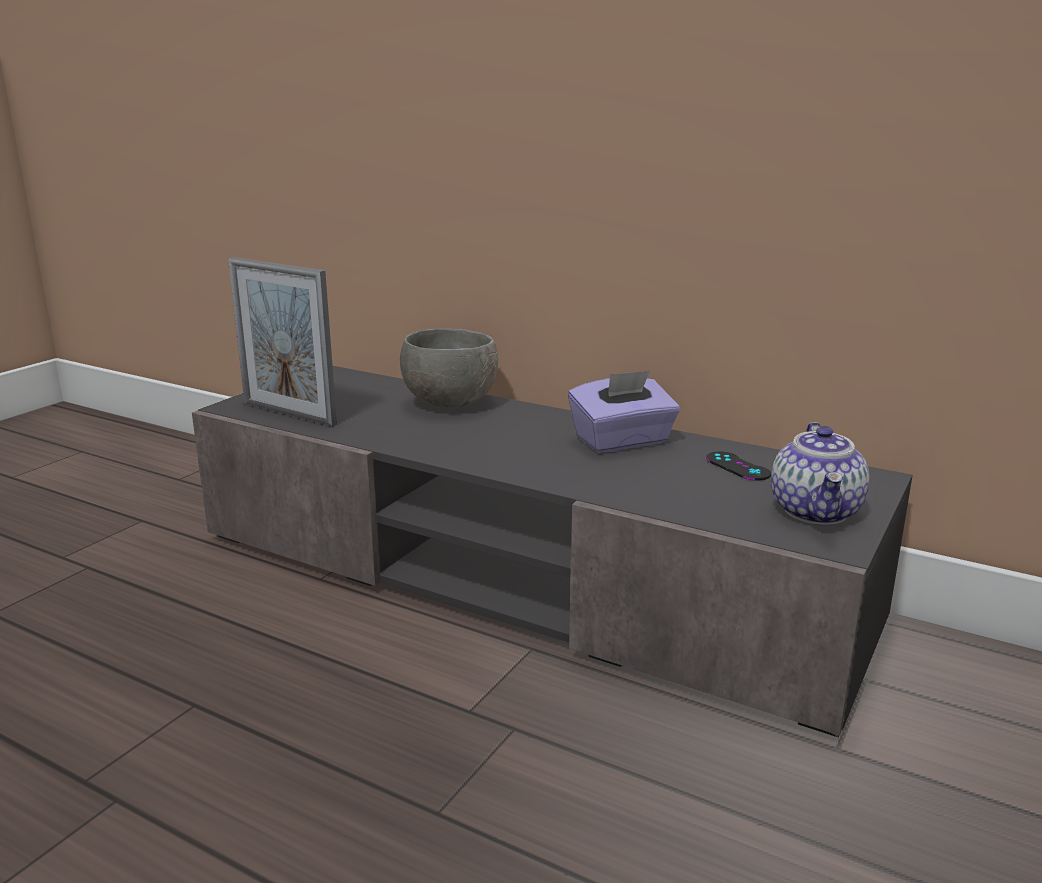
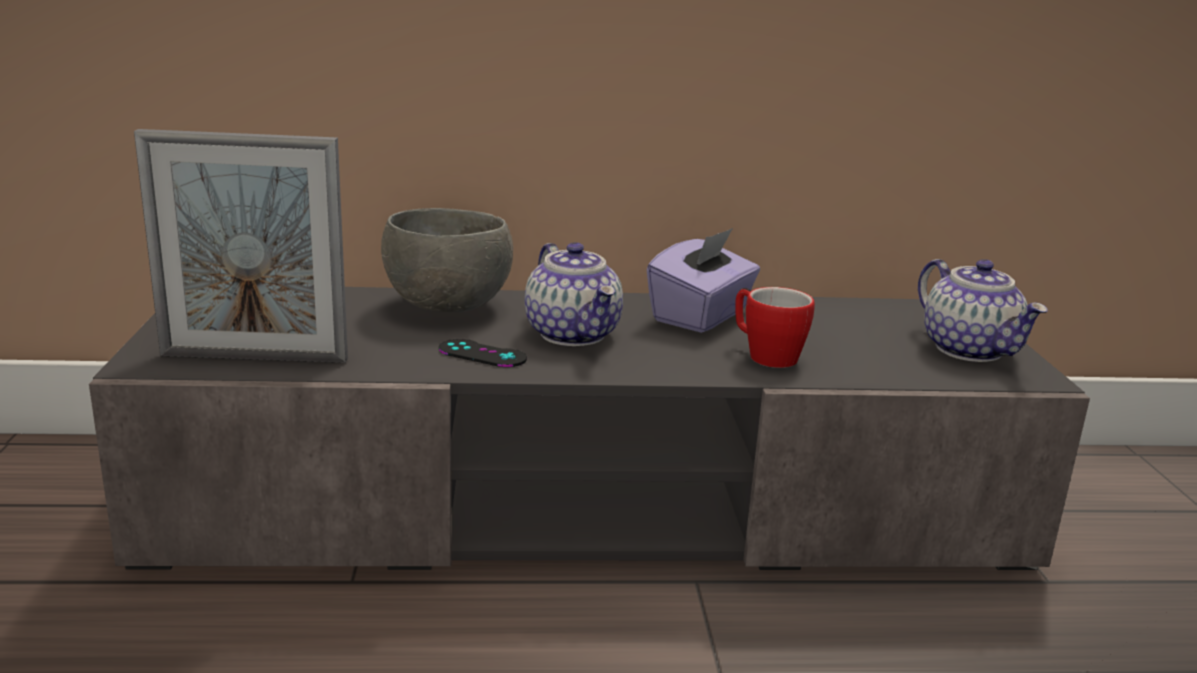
camera: 35 degrees left, 0 degrees up
black game controller [706,451,771,481] -> black game controller moved to [439,339,527,367]
none -> teapot [525,242,623,346]
none -> mug [735,287,815,368]

